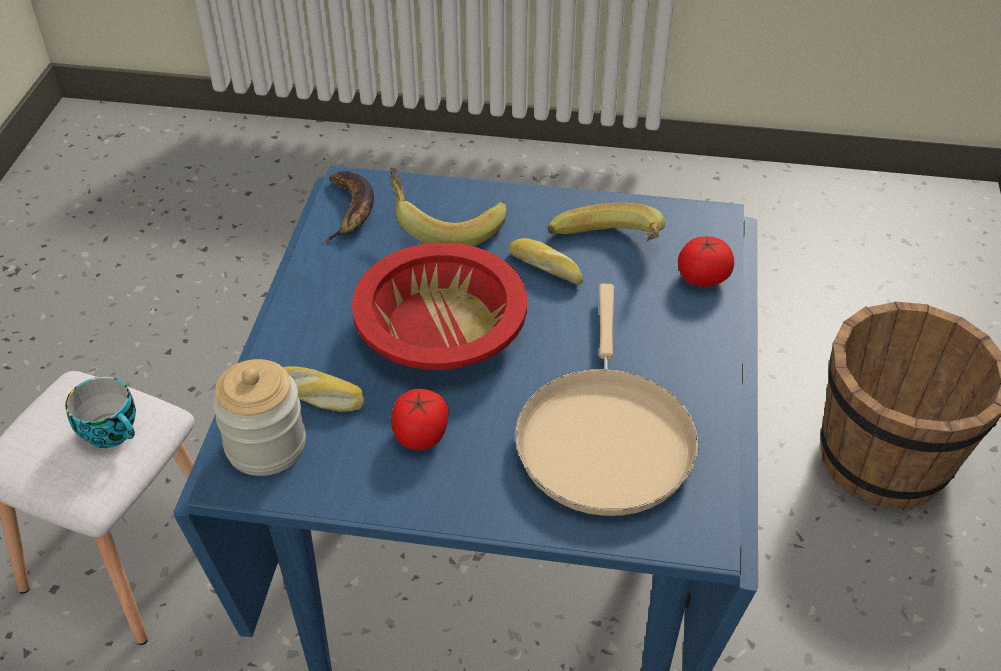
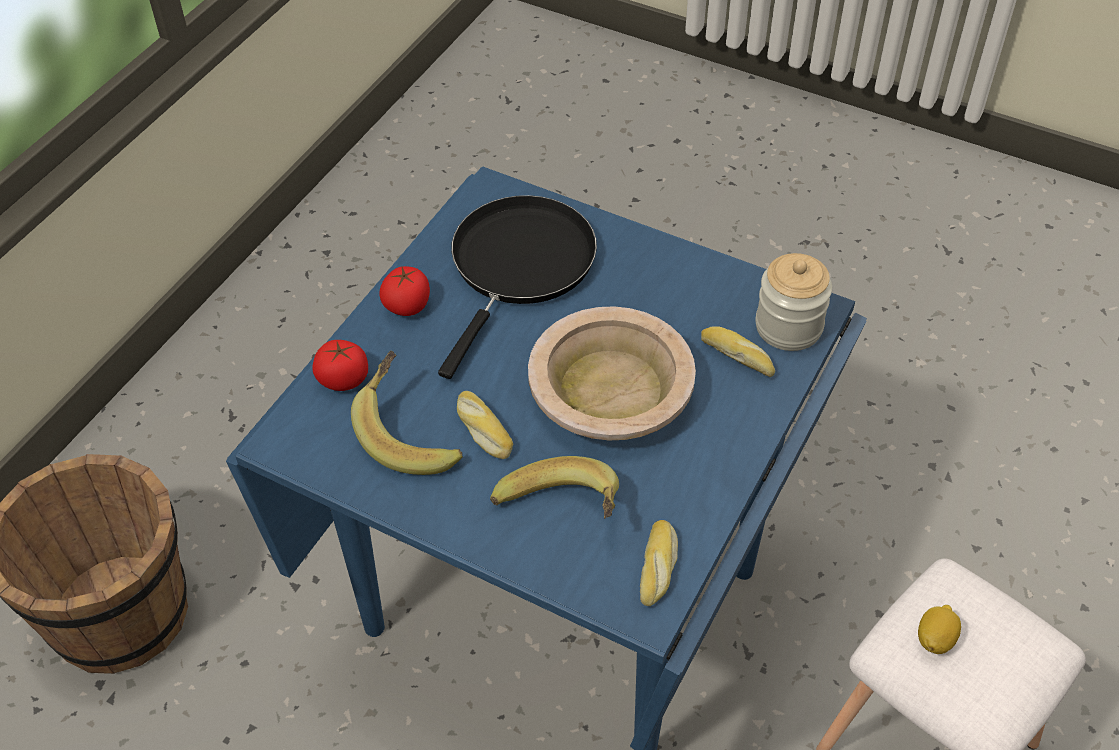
camera: 160 degrees left, 5 degrees up
cup [65,376,136,448] -> lemon [918,605,961,654]
banana [323,171,374,243] -> bread [640,520,678,606]
red bowl [352,243,527,370] -> beige bowl [528,306,696,440]
tomato [391,389,449,450] -> tomato moved to [379,266,430,316]
beige frying pan [515,284,699,516] -> black frying pan [438,195,597,379]

